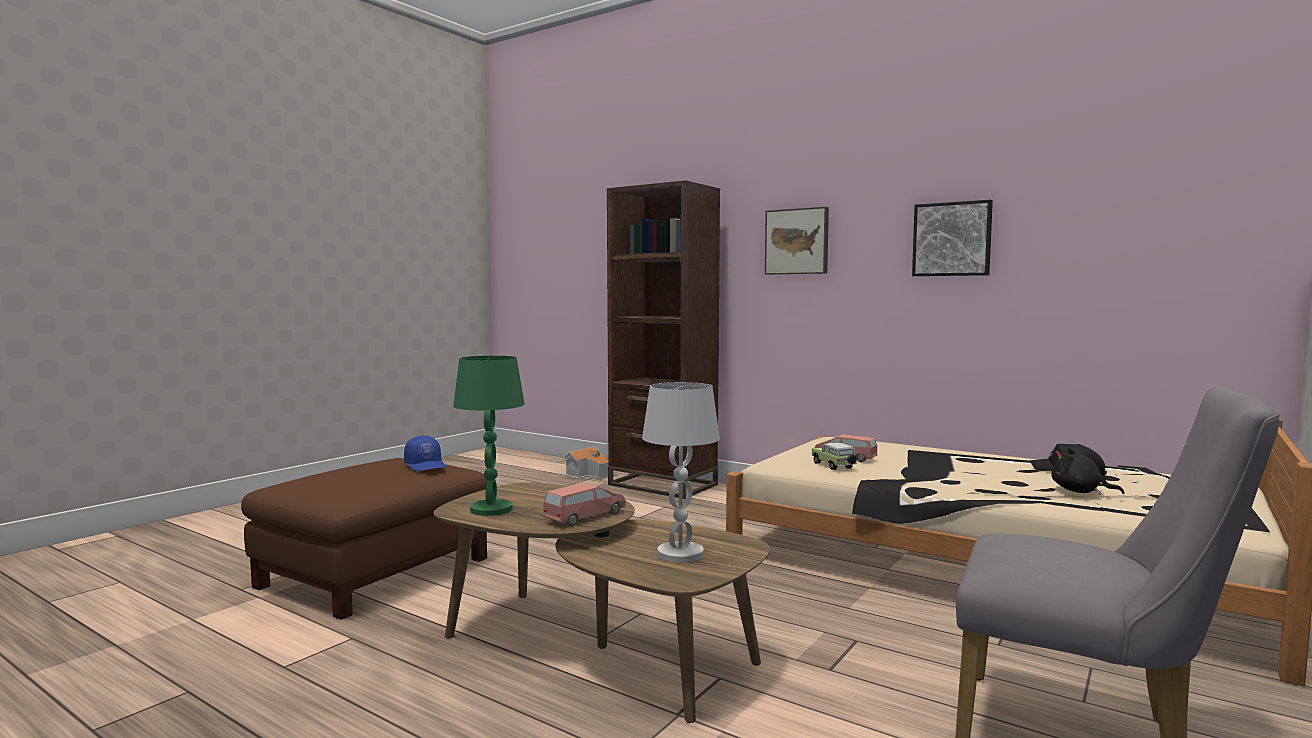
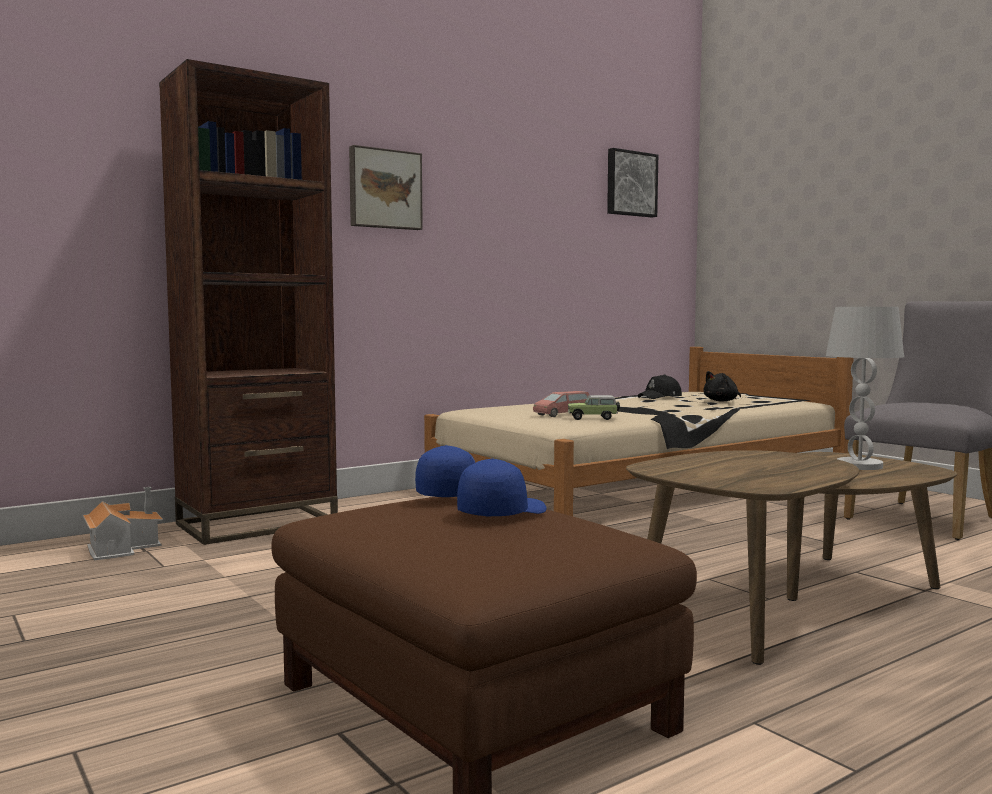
camera: 70 degrees left, 0 degrees up
green table lamp [453,356,524,516] -> none
pink toy car [543,483,626,527] -> none
picture [912,200,993,276] -> picture moved to [607,148,658,217]
none -> blue cap [457,458,547,517]

